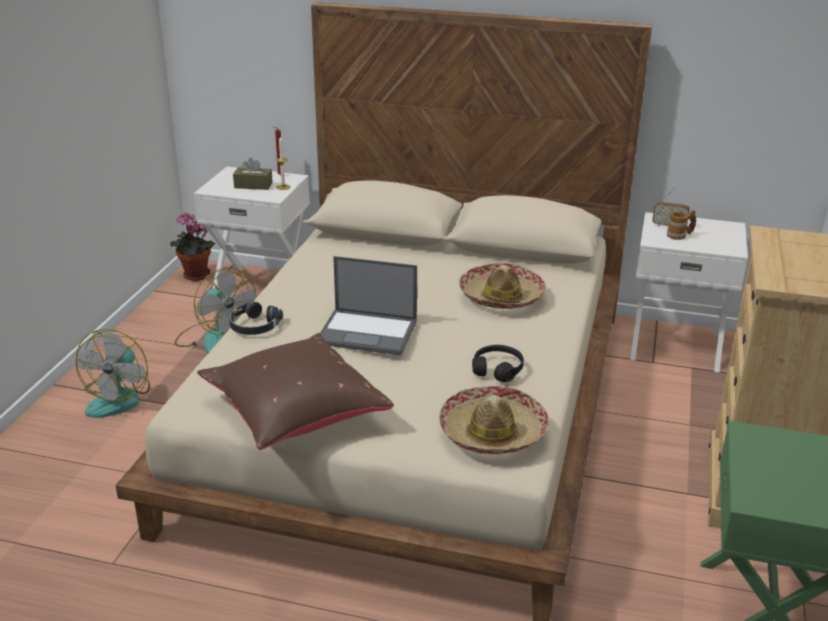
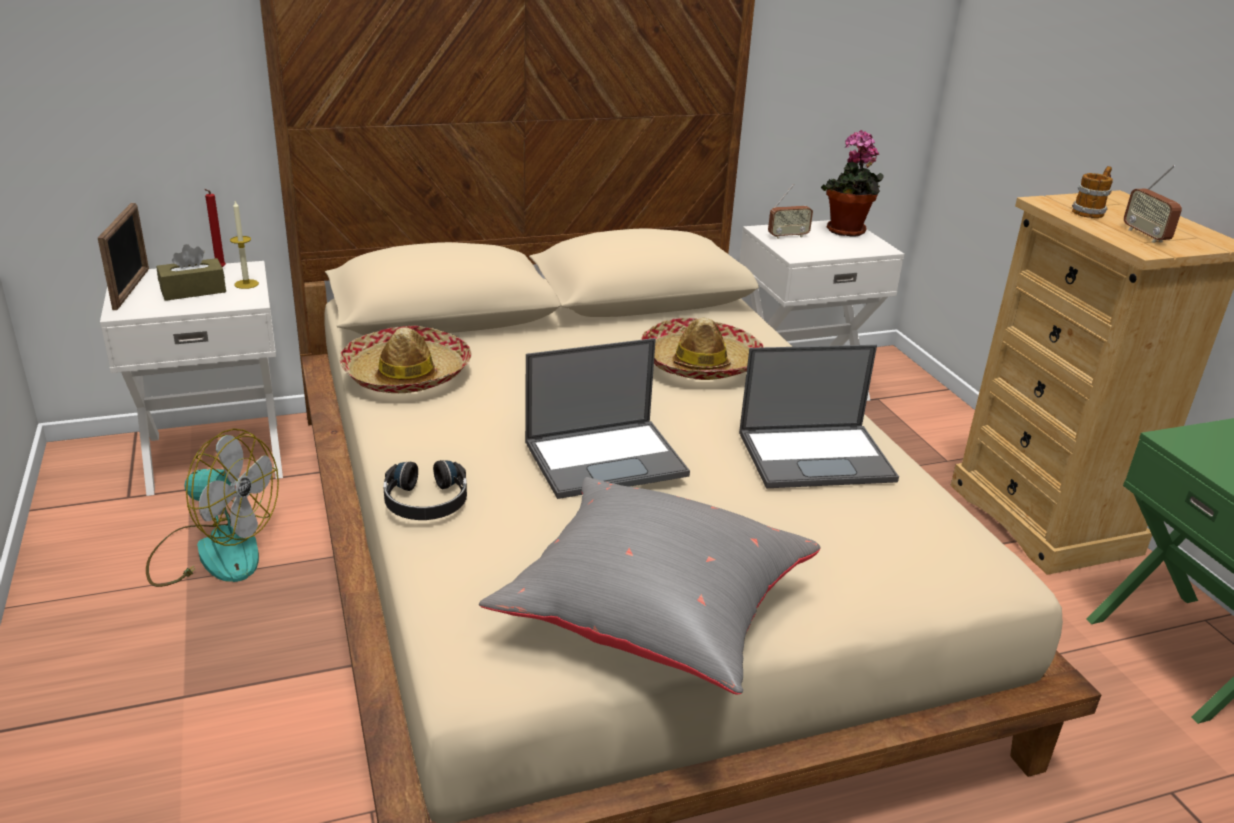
camera: 35 degrees left, 0 degrees up
fan [76,329,150,418] -> none
potted plant [171,212,215,281] -> potted plant moved to [821,130,884,236]
brown pillow [197,333,394,450] -> grey pillow [479,477,821,694]
hat [439,386,549,454] -> hat moved to [340,326,471,393]
black headphones [472,345,524,382] -> laptop [739,345,899,488]
mug [667,210,696,240] -> mug moved to [1072,166,1113,218]
none -> picture frame [98,203,149,310]
none -> radio [1124,165,1182,243]

